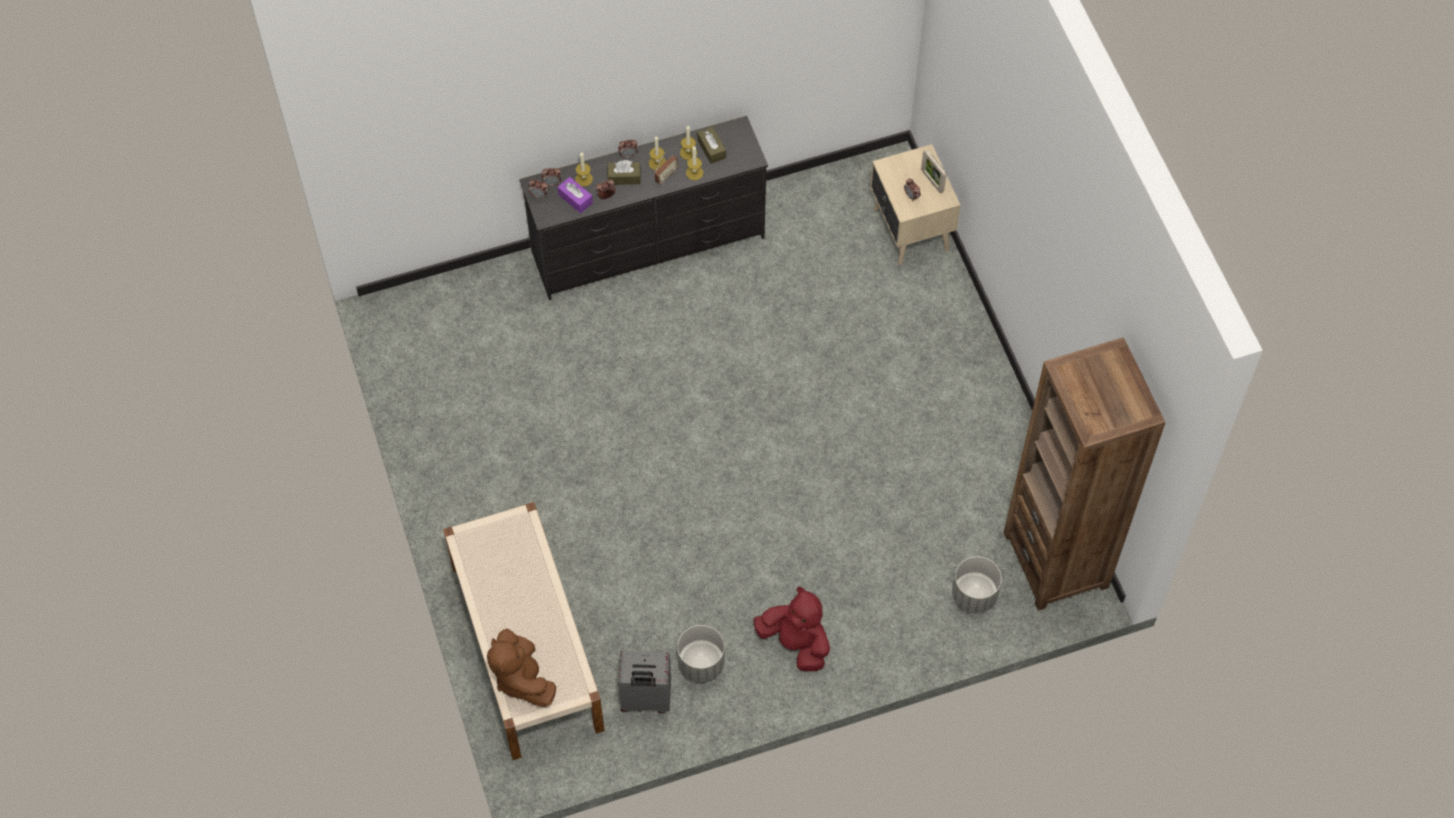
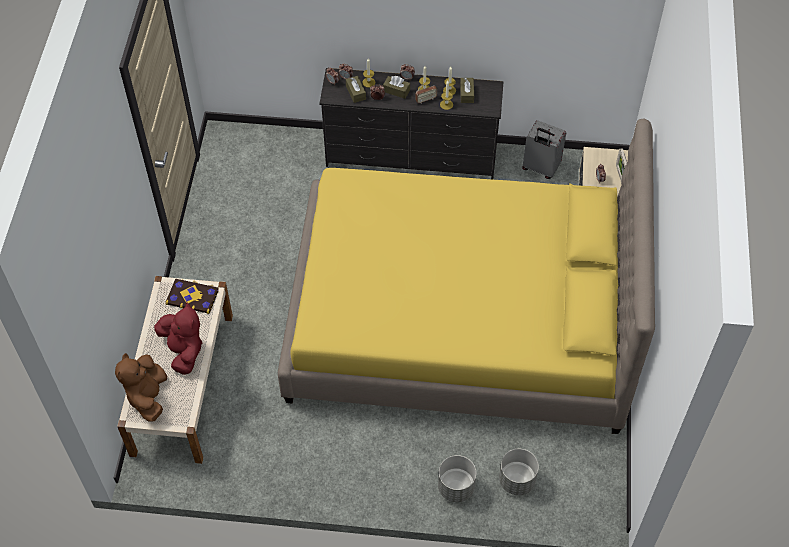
camera: 25 degrees right, 5 degrees down
purple tissue box [557,177,593,213] -> brown tissue box [346,76,366,103]
grey suitcase [618,651,671,713] -> grey suitcase moved to [522,120,566,179]
grey planter [677,625,725,683] -> grey planter moved to [438,455,476,502]
red plush toy [754,586,830,671] -> red plush toy moved to [154,302,202,375]
brown bookcase [1004,337,1165,611] -> none
none -> book [165,279,219,314]
none -> yellow bed [278,118,655,434]

